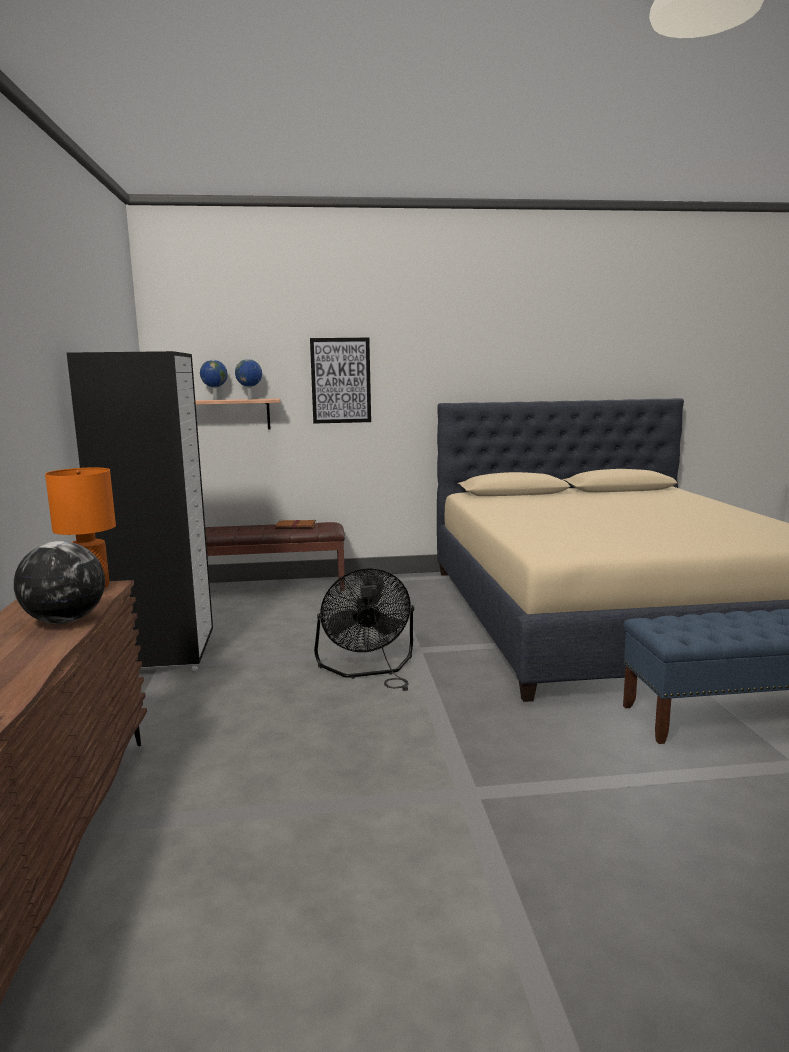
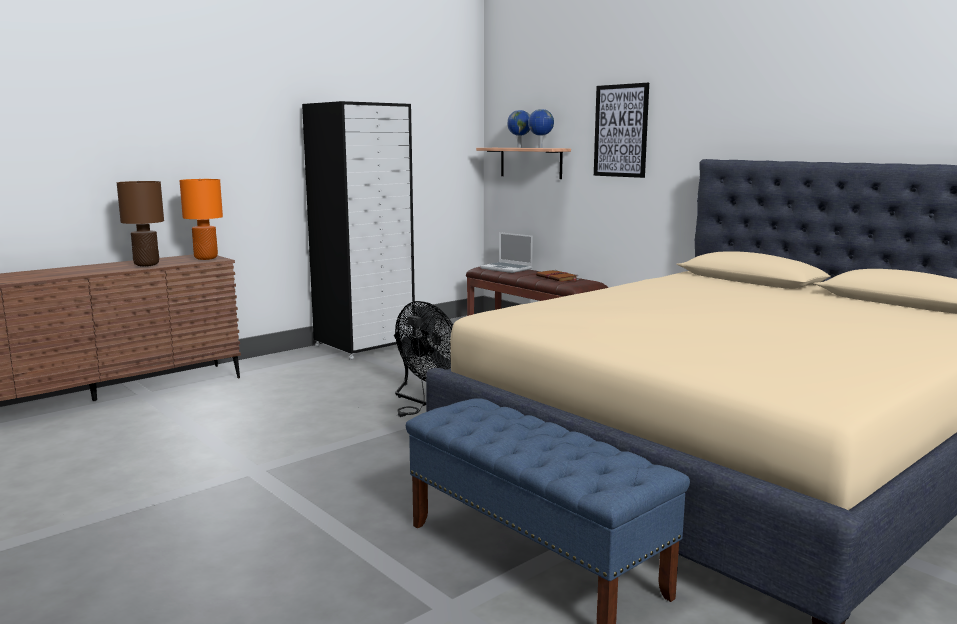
camera: 55 degrees right, 0 degrees up
globe [14,541,105,624] -> brown table lamp [117,181,164,267]
none -> laptop [480,232,533,273]

